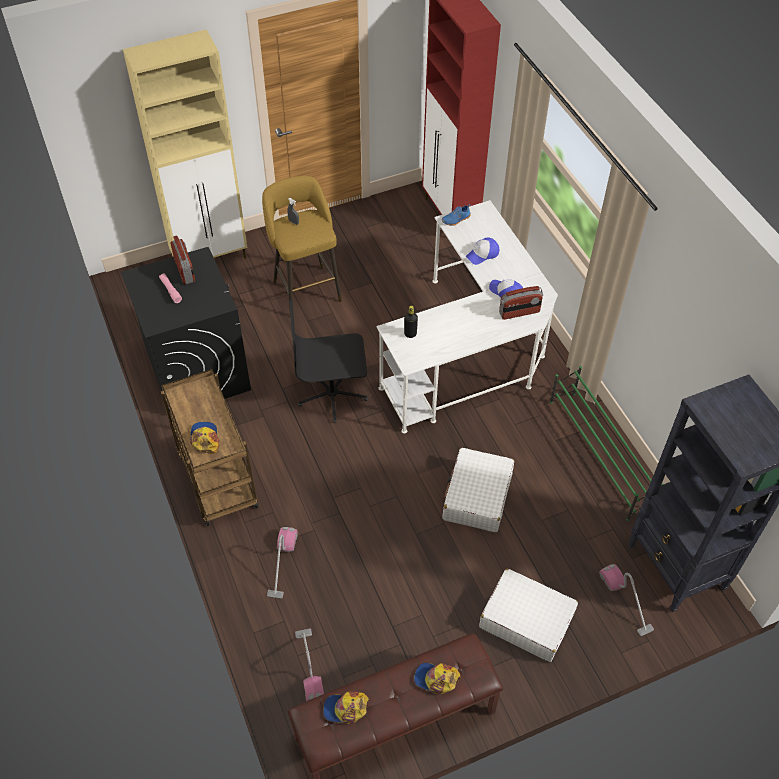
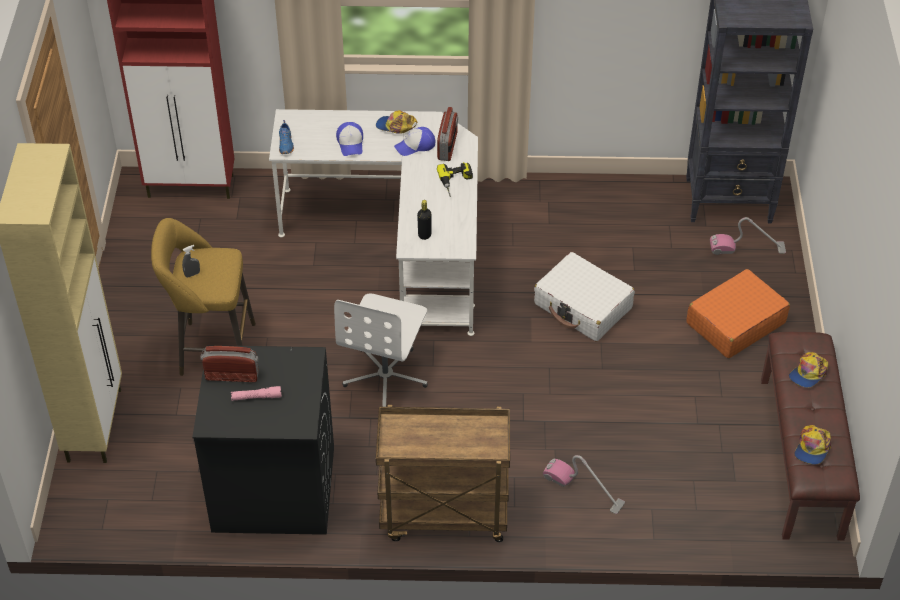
camera: 65 degrees left, 5 degrees down
cap [190,422,219,453] -> cap moved to [376,110,417,134]
black office chair [289,300,368,423] -> white office chair [334,294,428,407]
vacuum cleaner [295,629,324,701] -> none
white suitcase [479,569,578,662] -> orange suitcase [686,269,790,358]
green shoe rack [550,366,663,521] -> none
none -> power drill [437,162,473,197]

